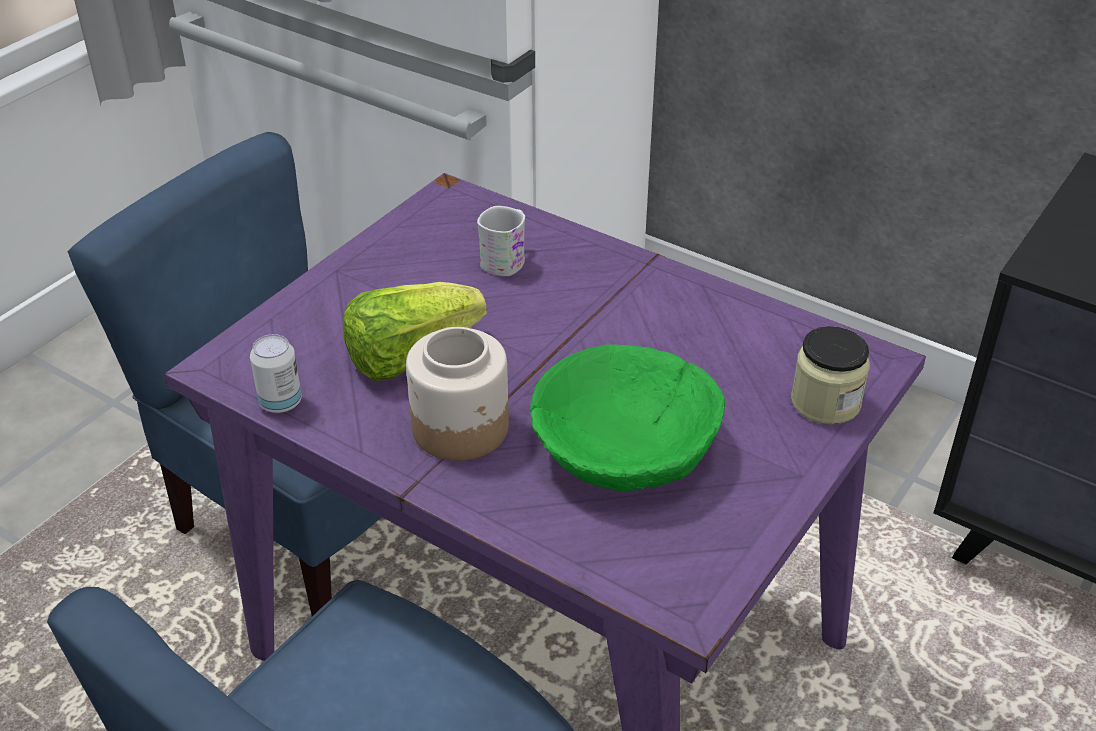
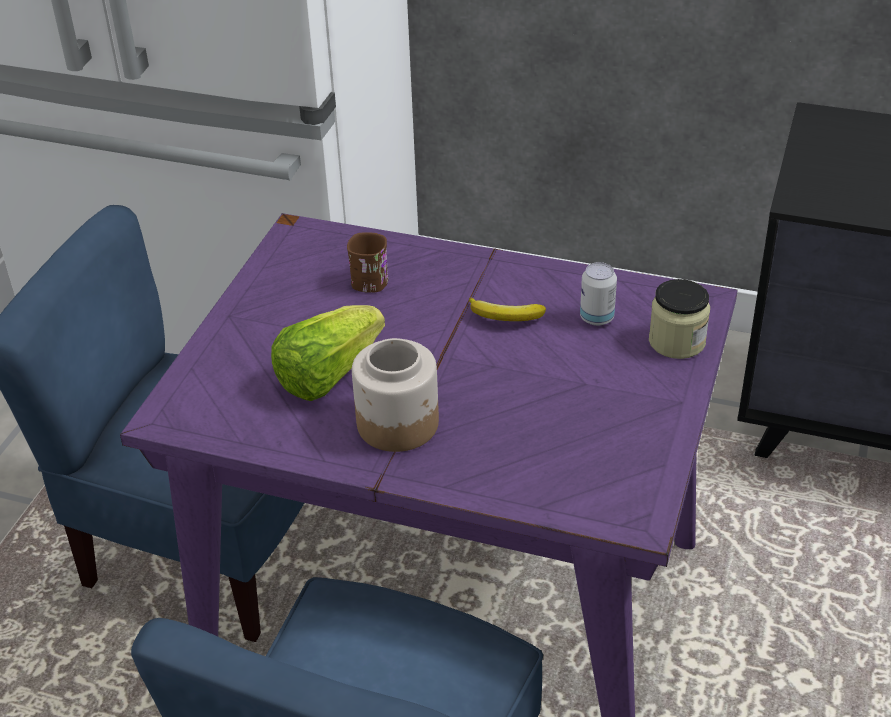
camera: 15 degrees left, 0 degrees up
can [250,334,302,413] -> can moved to [580,262,617,326]
white mug [477,206,525,276] -> brown mug [347,232,388,293]
green bowl [530,344,725,491] -> none
none -> banana [469,297,546,321]

